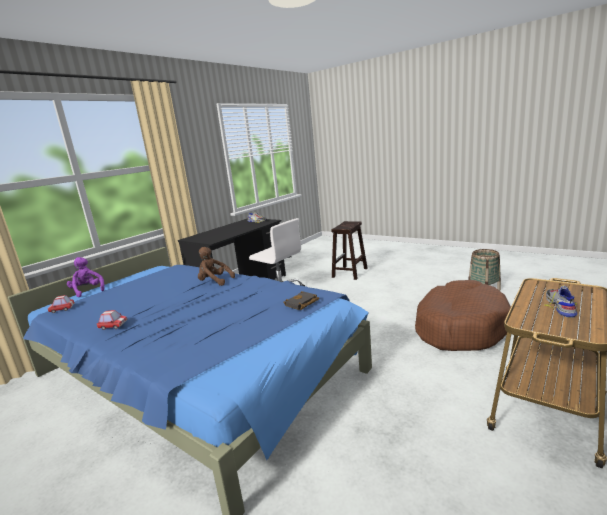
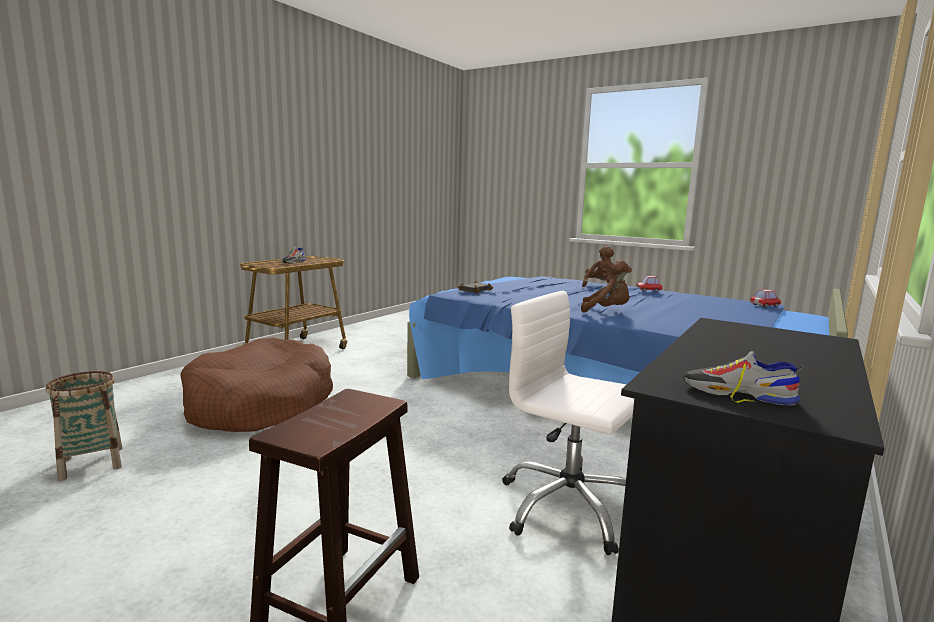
camera: 175 degrees right, 5 degrees down
purple plush toy [67,257,104,297] -> none
none -> brown plush toy [582,246,614,287]

